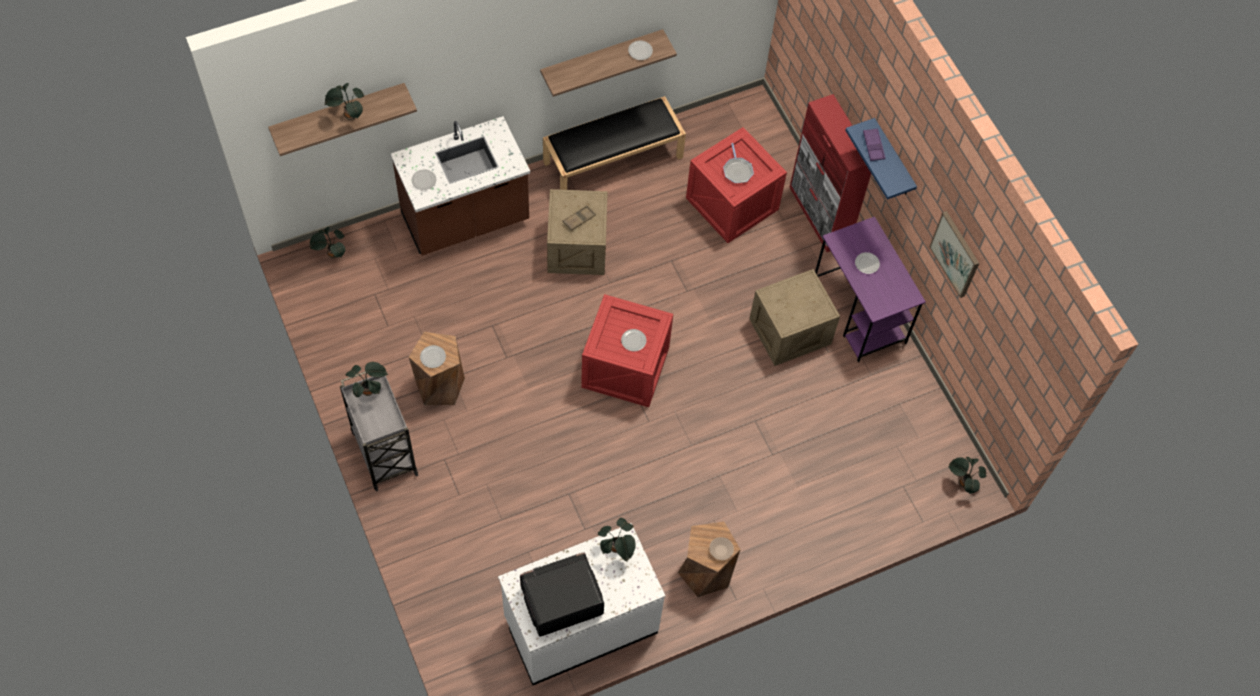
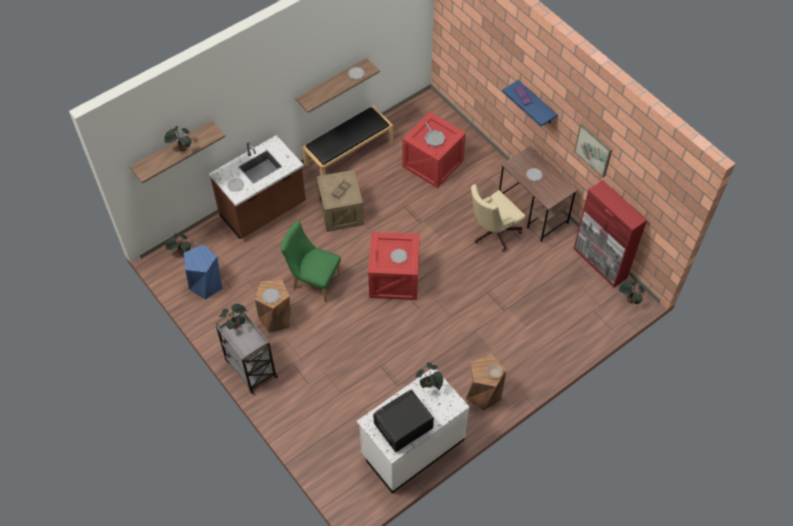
camera: 10 degrees left, 5 degrees down
crate [749,269,840,366] -> beige office chair [471,184,526,252]
red cabinet [789,94,871,252] -> red cabinet moved to [574,180,647,287]
purple desk [815,216,926,363] -> brown desk [499,146,578,242]
none -> blue stool [184,244,223,299]
none -> green chair [281,221,341,302]

